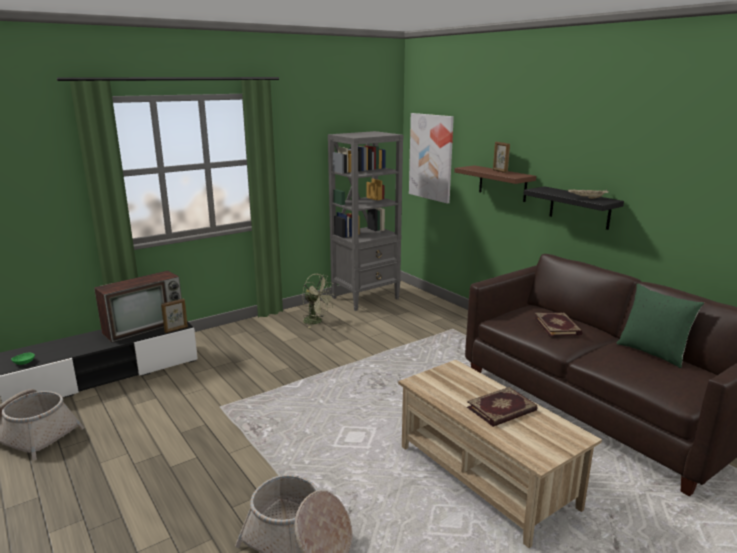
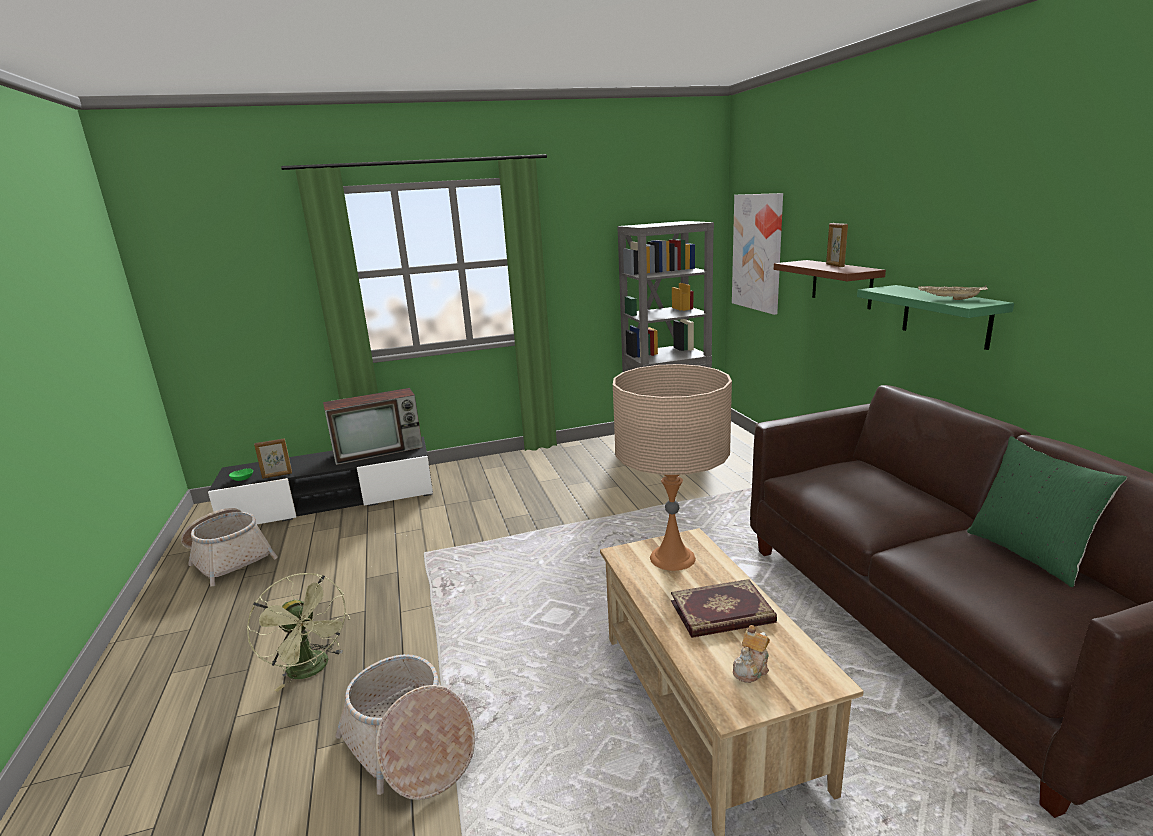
camera: 20 degrees right, 0 degrees up
picture frame [161,299,188,333] -> picture frame moved to [254,438,292,479]
green fan [303,274,335,328] -> green fan moved to [247,573,350,692]
black shelf [523,186,624,230] -> green shelf [857,285,1014,350]
book [534,312,582,337] -> none
none -> beige table lamp [613,364,732,571]
none -> teapot [733,625,770,683]

